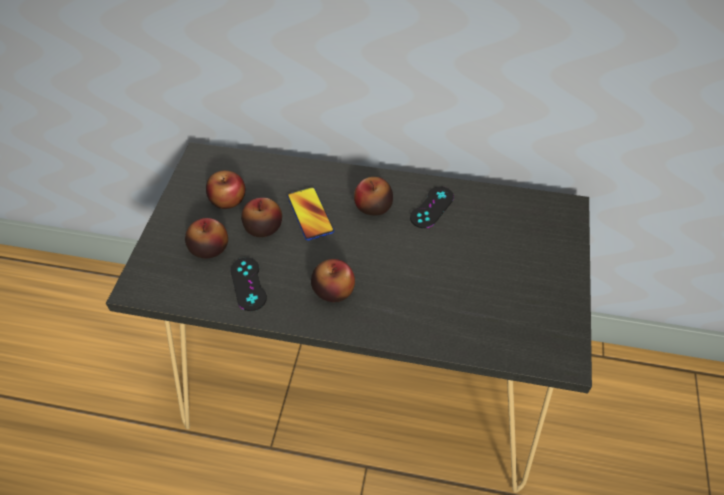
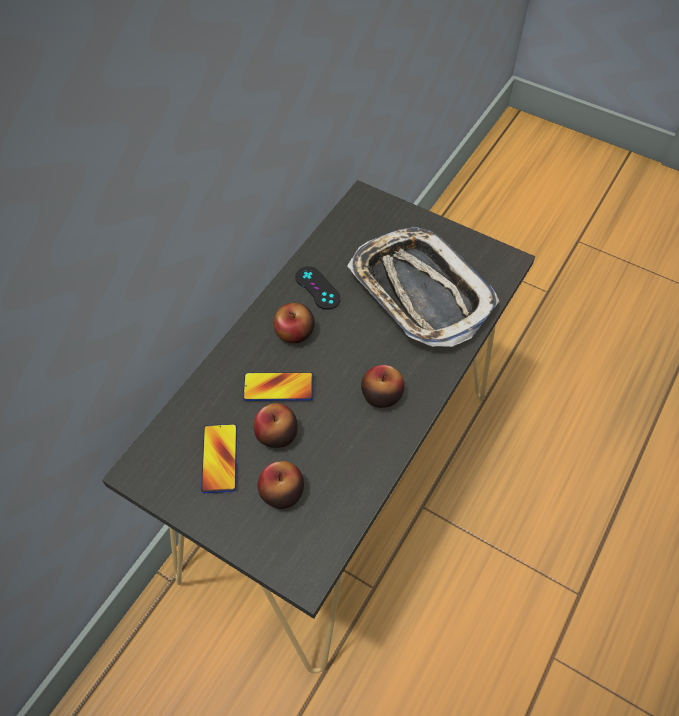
camera: 70 degrees left, 5 degrees up
apple [206,170,245,209] -> phone [201,424,237,493]
black game controller [231,257,267,311] -> none
none -> tray [347,227,499,347]

